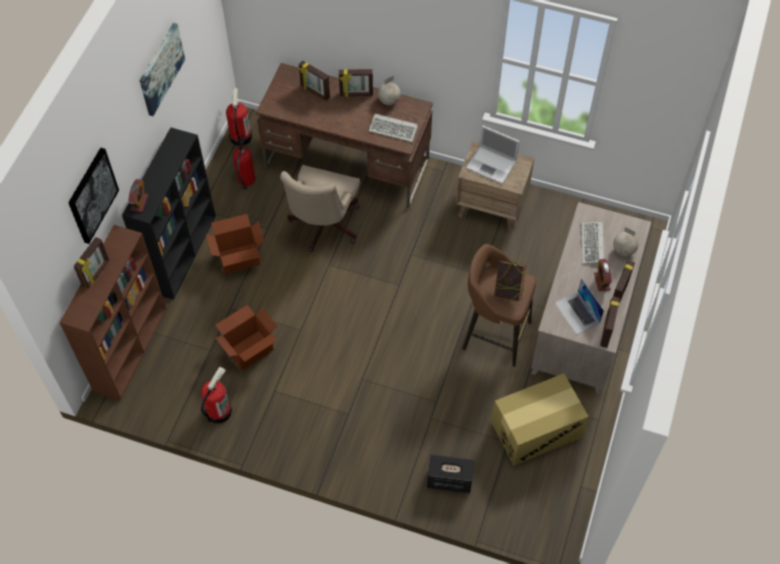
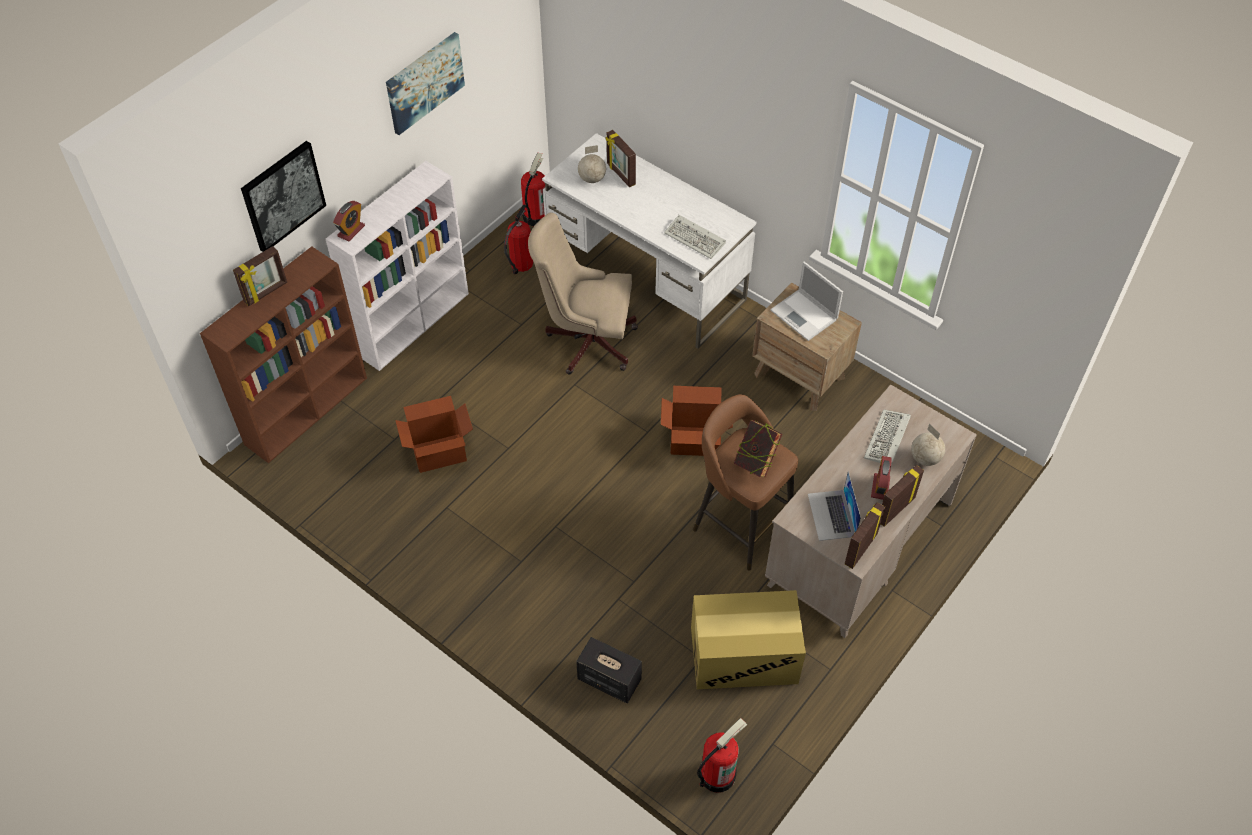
camera: 20 degrees right, 5 degrees down
black bookcase [122,127,216,300] -> white bookcase [326,161,469,371]
fire extinguisher [201,366,232,423] -> fire extinguisher moved to [697,718,748,793]
cardboard box [206,214,265,274] -> cardboard box moved to [661,386,733,456]
brown desk [256,63,433,208] -> white desk [542,133,756,349]
beige office chair [280,165,360,252] -> beige office chair turned 60 degrees clockwise [528,213,638,375]
picture frame [339,69,373,97] -> none
globe [378,75,401,105] -> globe moved to [578,145,606,183]

